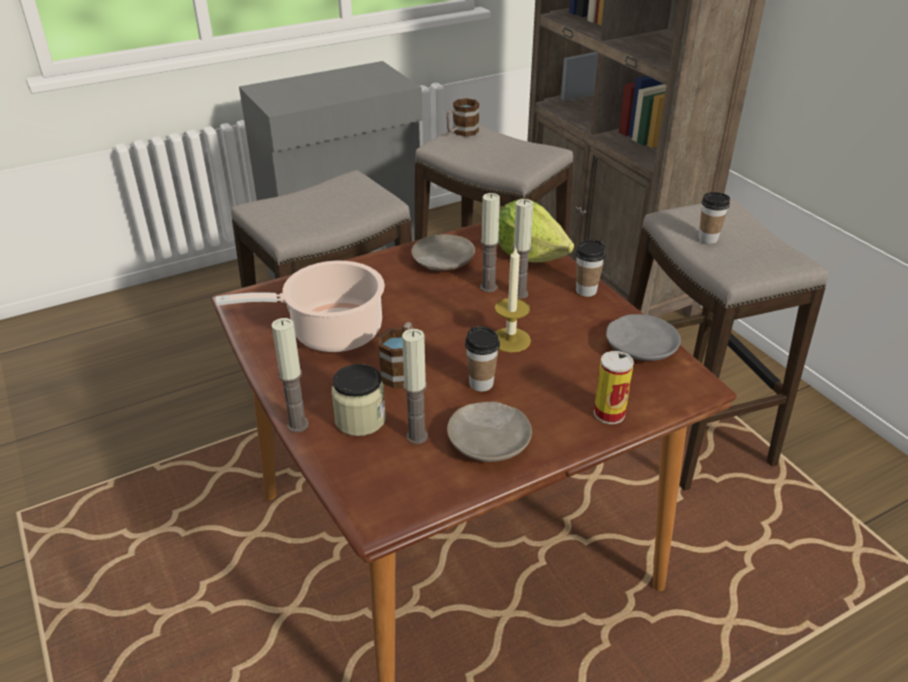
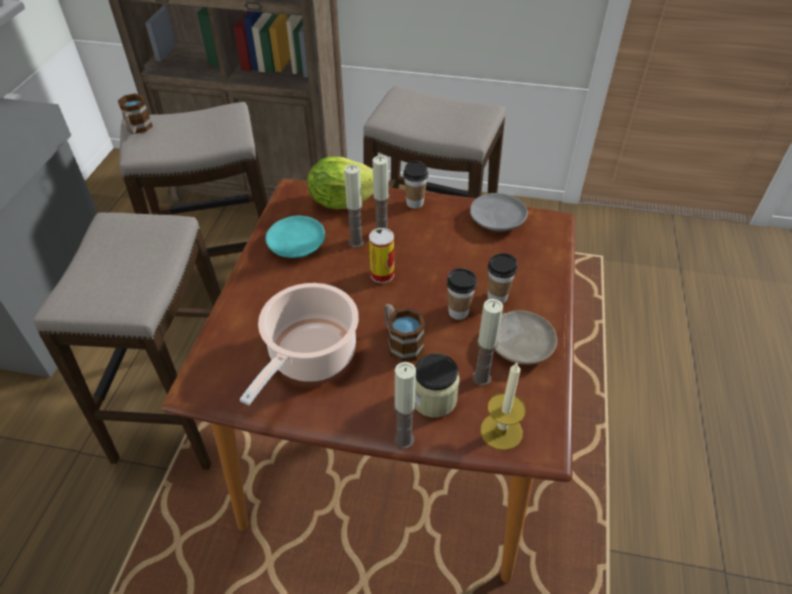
camera: 50 degrees left, 10 degrees up
beige plate [411,234,475,271] -> turquoise plate [265,216,325,258]
candle [495,246,531,353] -> candle moved to [480,363,525,450]
can [594,351,634,424] -> can moved to [369,228,394,283]
cup [699,192,730,244] -> cup moved to [488,253,517,304]

